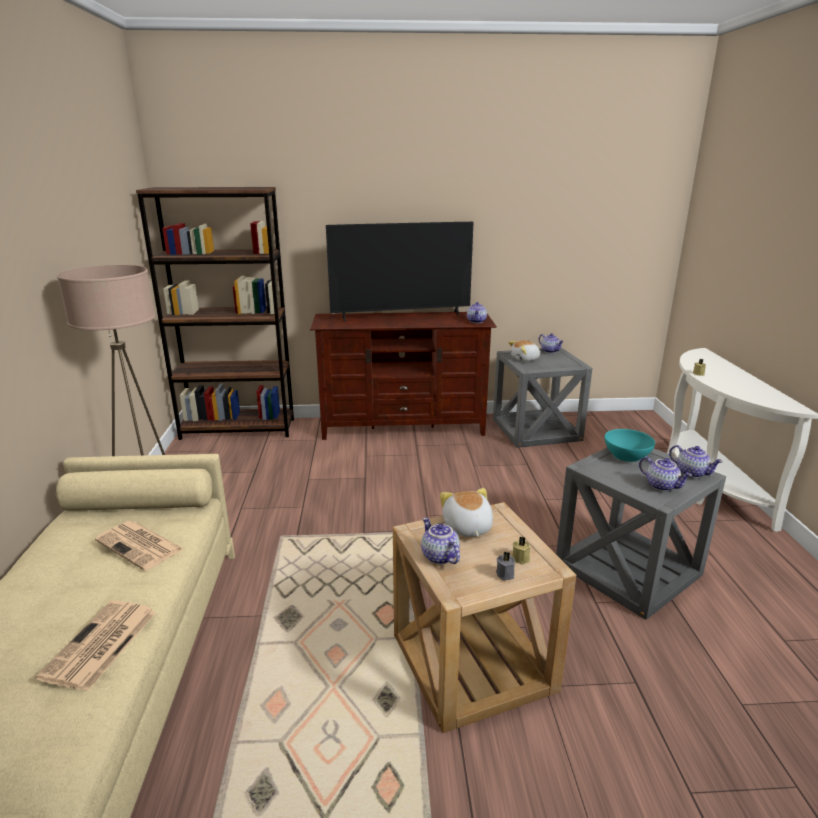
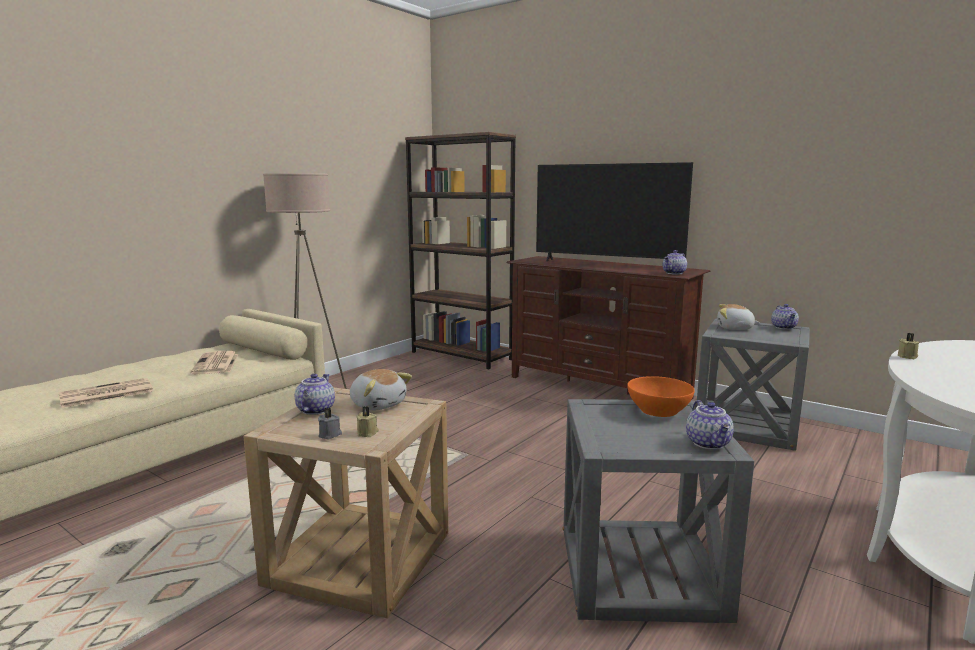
camera: 40 degrees right, 10 degrees down
plush toy [440,488,493,537] -> plush toy turned 105 degrees clockwise [350,369,412,410]
turquoise bowl [605,429,655,462] -> orange bowl [627,376,695,417]
teapot [639,457,692,491] -> none

